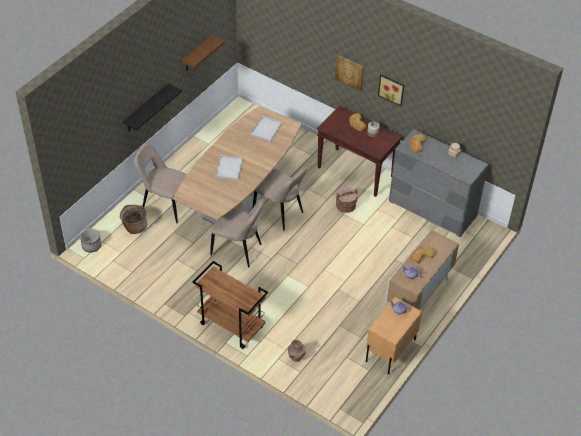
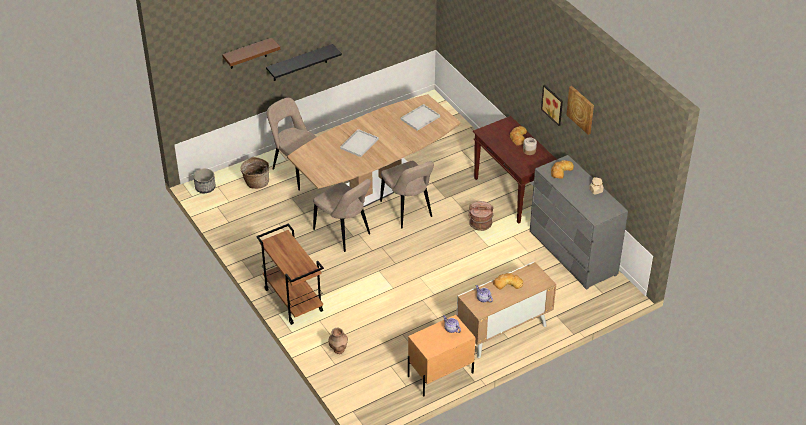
camera: 25 degrees right, 5 degrees down
brown shelf [181,35,224,70] -> brown shelf moved to [222,38,280,69]
picture [335,55,364,91] -> picture moved to [566,86,594,135]

